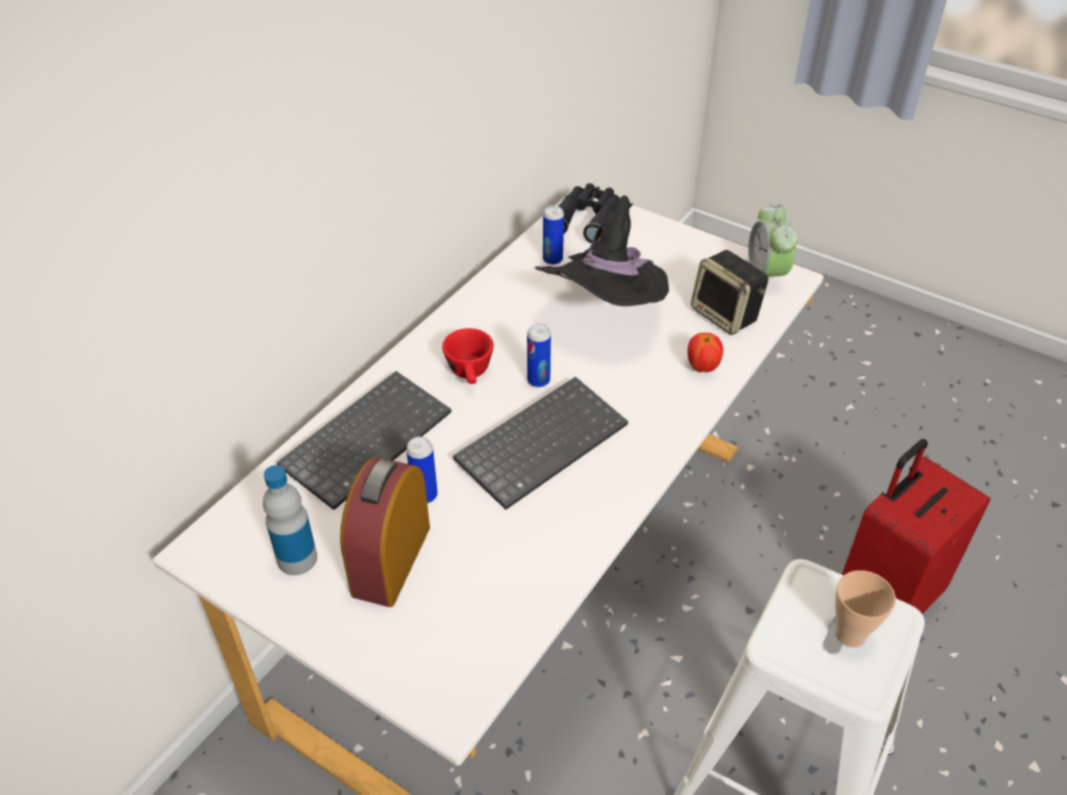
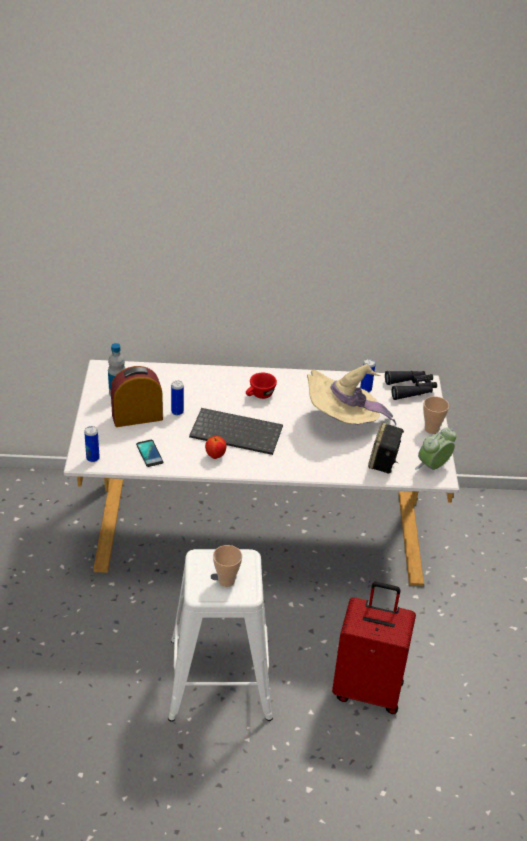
camera: 55 degrees right, 5 degrees down
keyboard [277,371,451,510] -> none
can [527,324,551,388] -> can moved to [84,426,100,462]
black hat [535,195,669,306] -> beige hat [307,364,396,425]
apple [687,333,723,372] -> apple moved to [205,436,226,459]
none -> phone [136,440,163,467]
none -> cup [423,396,449,434]

